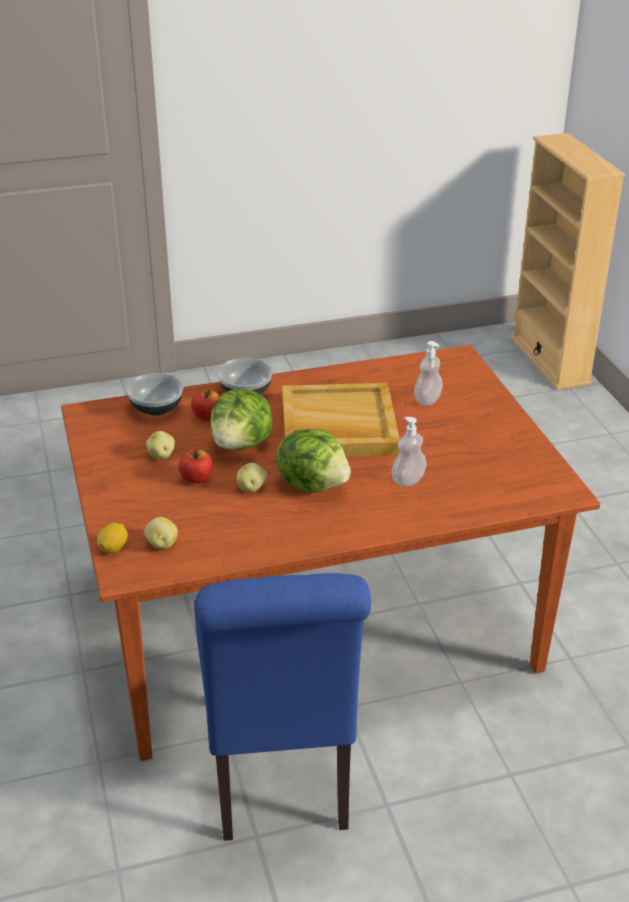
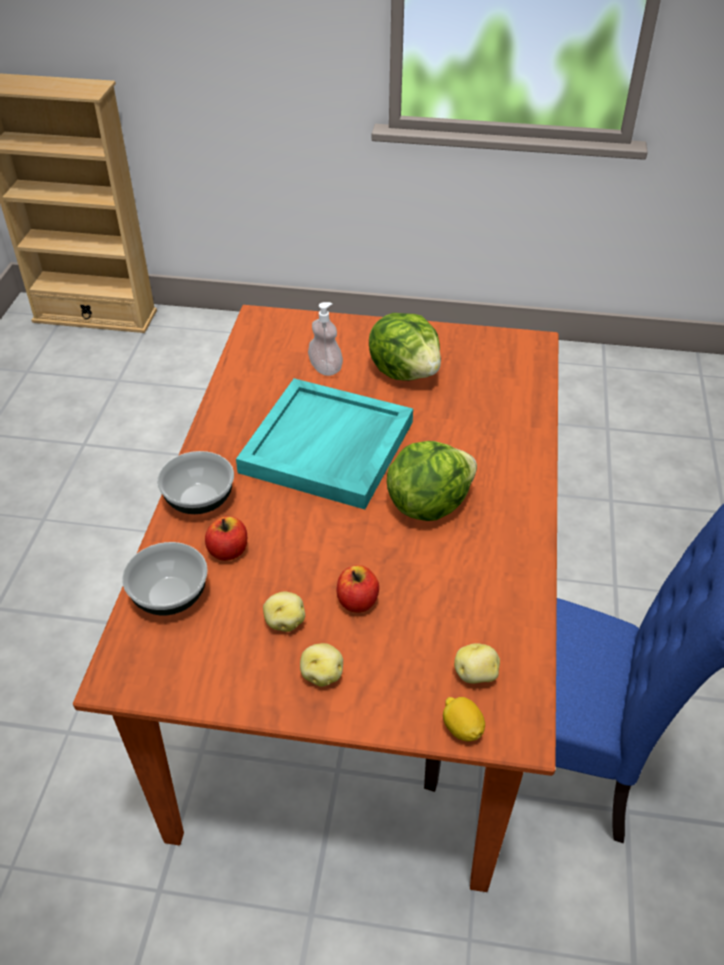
camera: 65 degrees left, 10 degrees up
lettuce [210,389,272,450] -> lettuce moved to [369,313,441,381]
potato [237,463,267,492] -> potato moved to [300,643,343,687]
beige tray [282,383,400,457] -> turquoise tray [236,378,413,510]
soap dispenser [392,417,427,487] -> none

